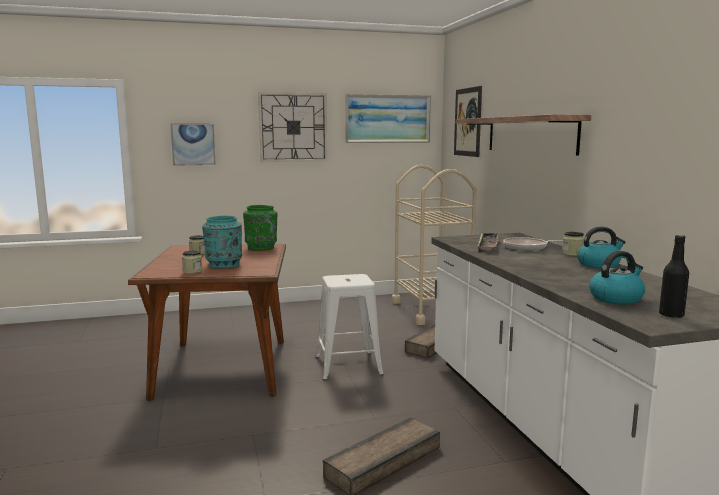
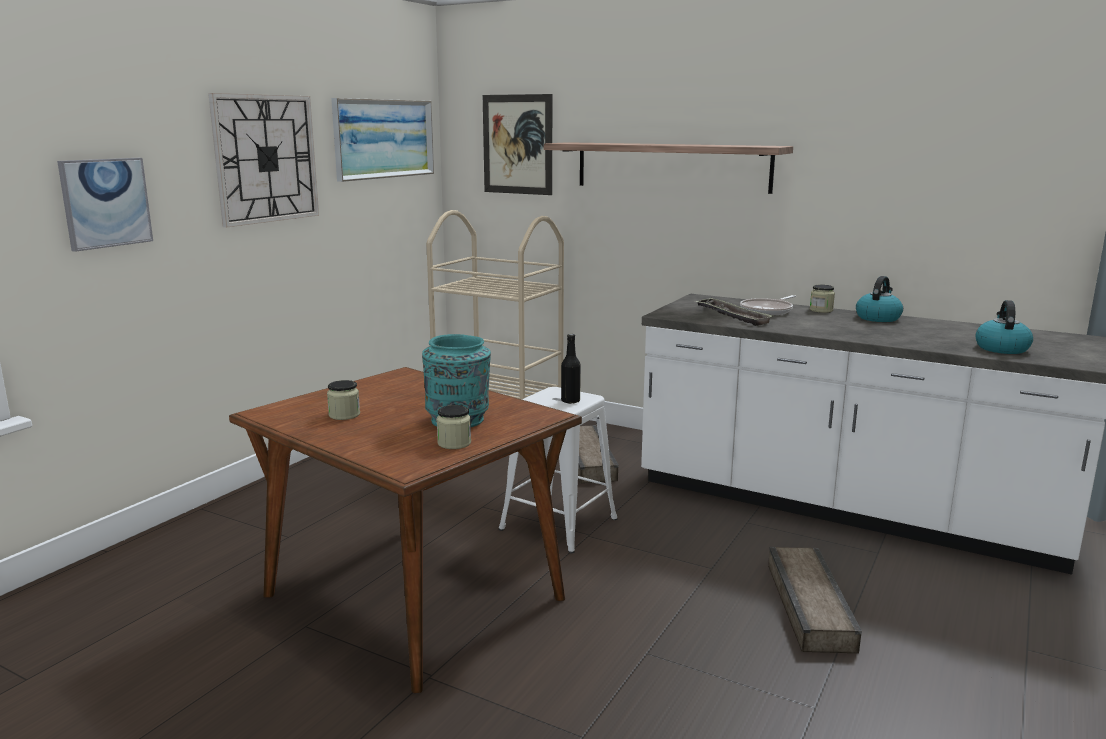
camera: 45 degrees left, 5 degrees up
green vase [243,205,278,251] -> none
black bottle [659,235,689,318] -> black bottle moved to [561,334,581,404]

